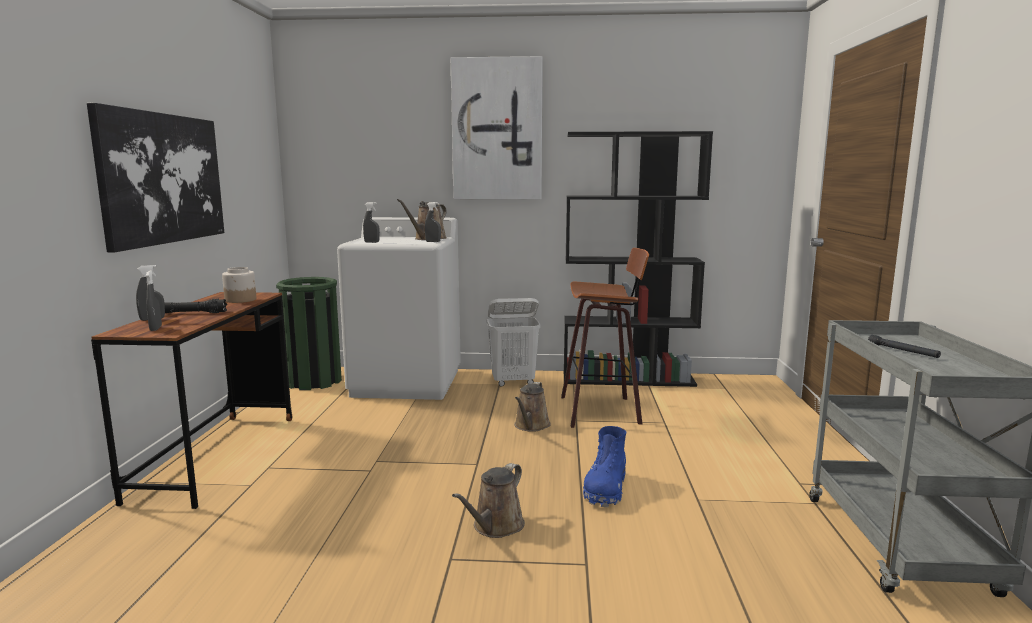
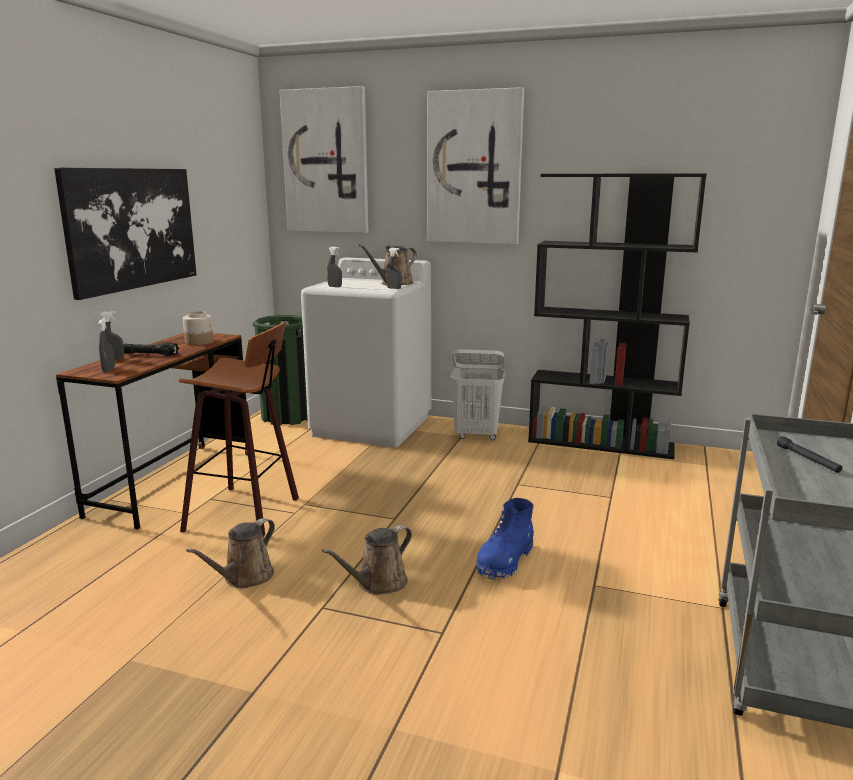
camera: 15 degrees right, 5 degrees up
brown watering can [514,382,551,432] -> brown watering can moved to [186,518,275,588]
stool [561,248,649,428] -> stool moved to [179,322,299,537]
none -> picture [279,86,368,233]

